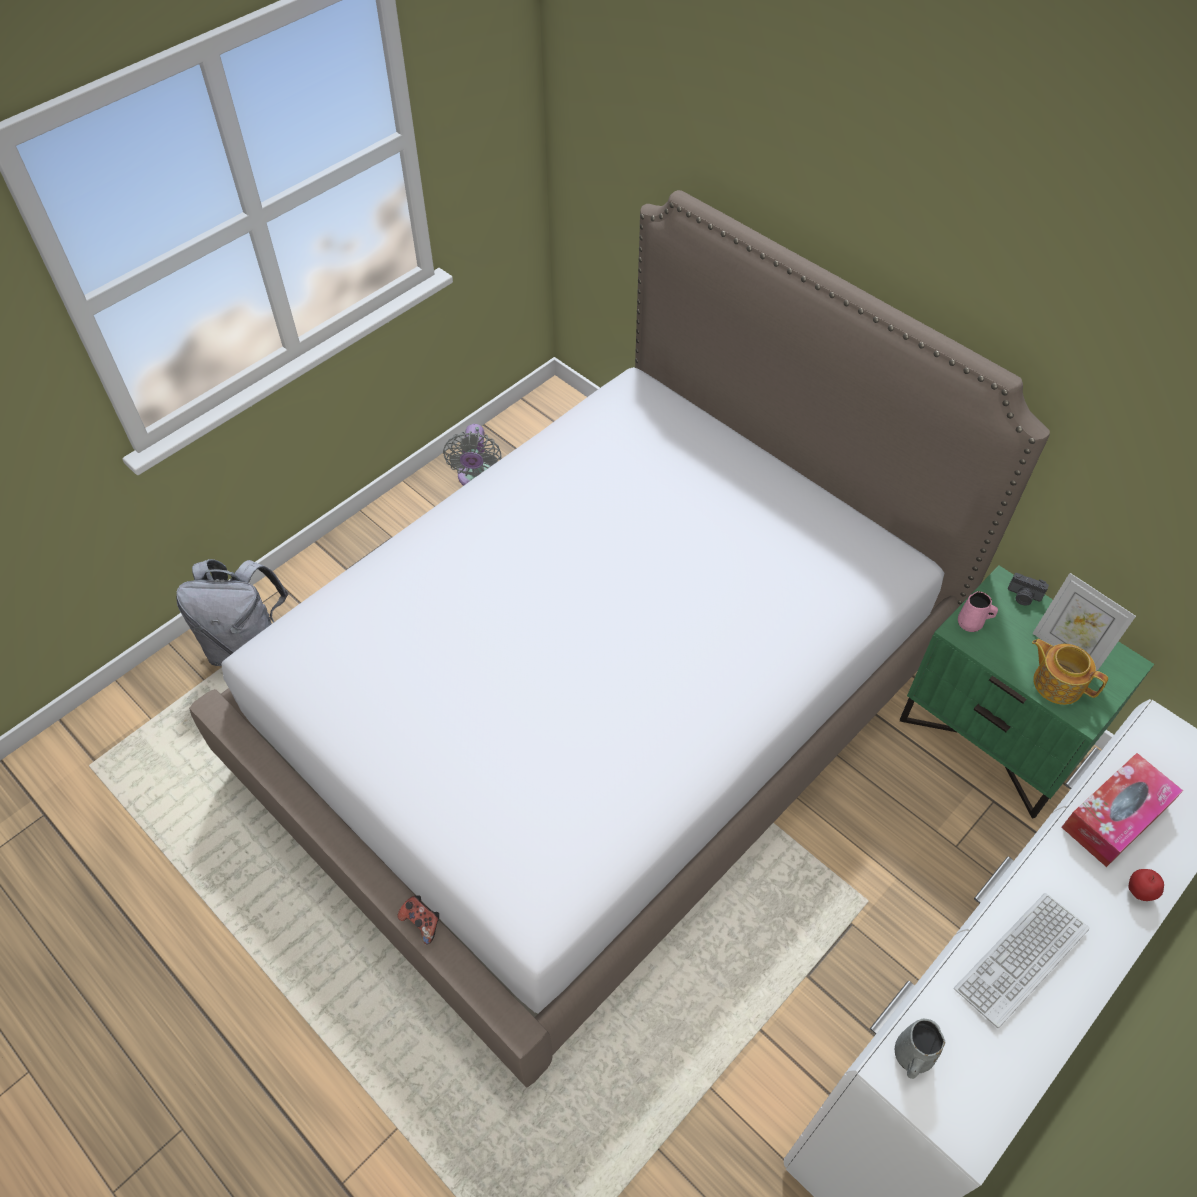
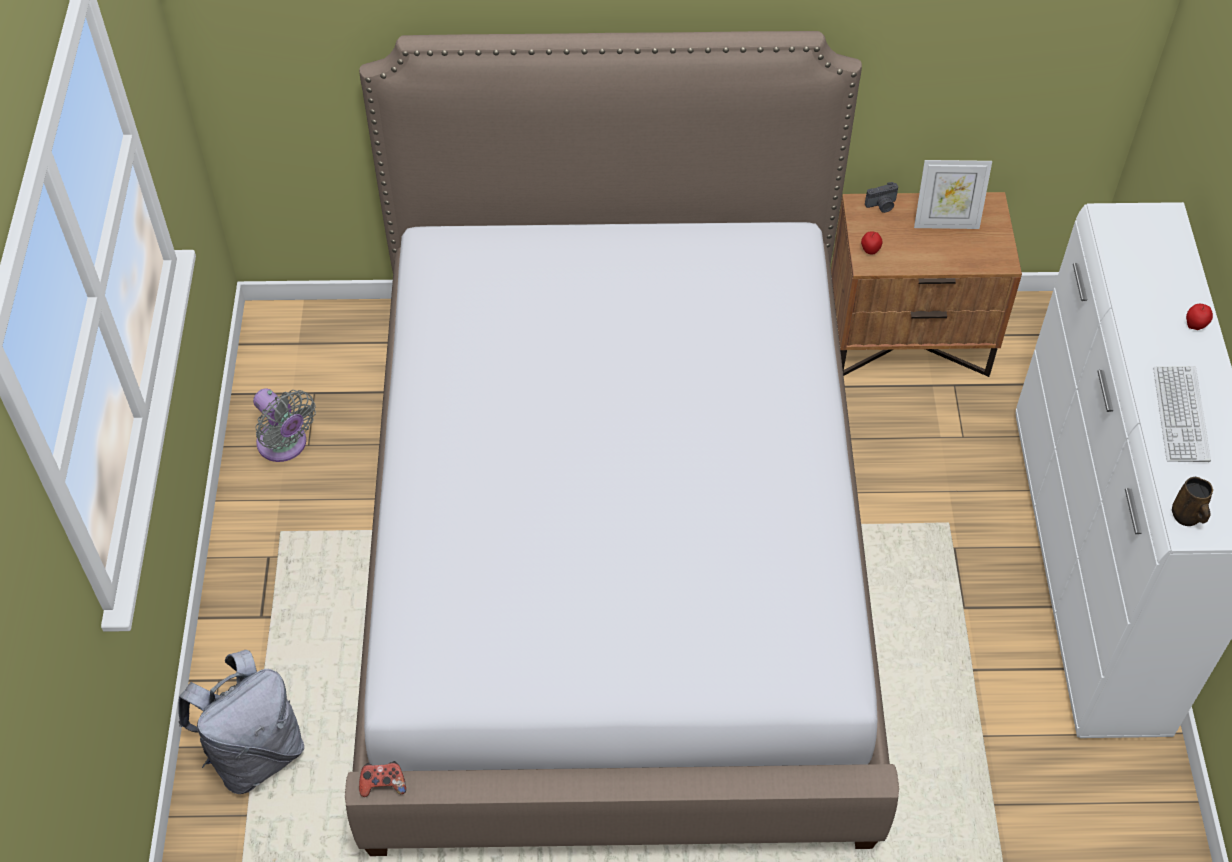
camera: 45 degrees left, 0 degrees up
game controller [398,895,439,945] -> game controller moved to [359,761,406,797]
grey mug [895,1019,945,1079] -> brown mug [1172,477,1213,526]
green nightstand [900,565,1154,819] -> brown nightstand [831,192,1022,377]
pink mug [958,591,998,632] -> apple [861,231,882,254]
teapot [1032,639,1108,705] -> none
tissue box [1061,753,1183,867] -> none

